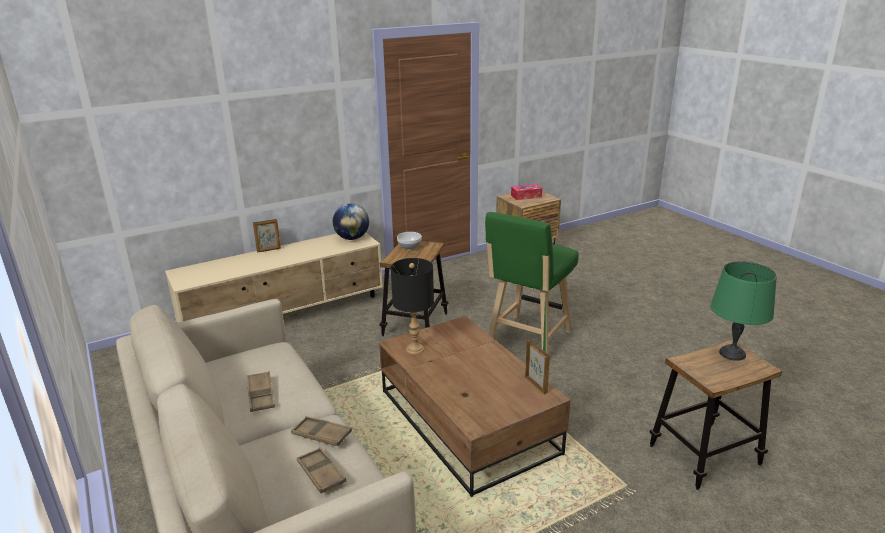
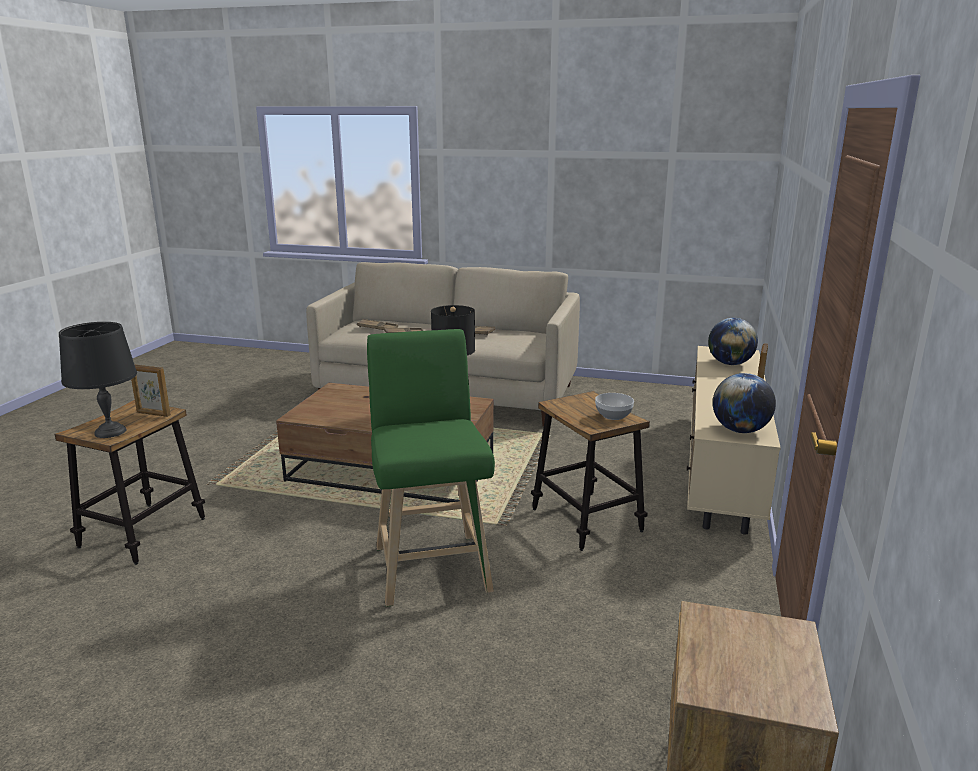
camera: 135 degrees right, 5 degrees down
tissue box [511,184,542,200] -> none
picture frame [525,340,550,394] -> picture frame moved to [131,364,171,417]
green table lamp [710,261,777,361] -> black table lamp [59,322,137,438]
none -> globe [708,318,758,365]

